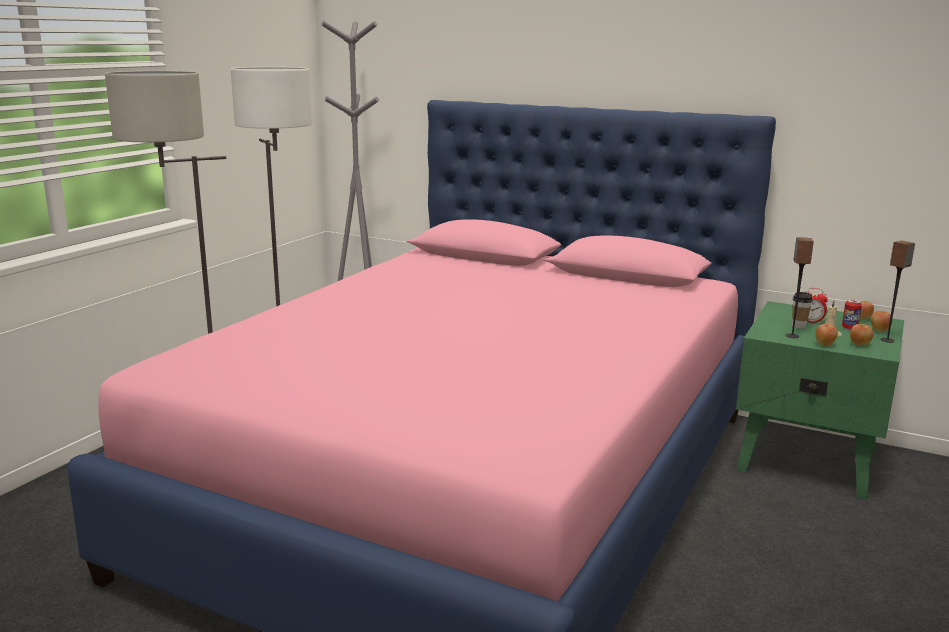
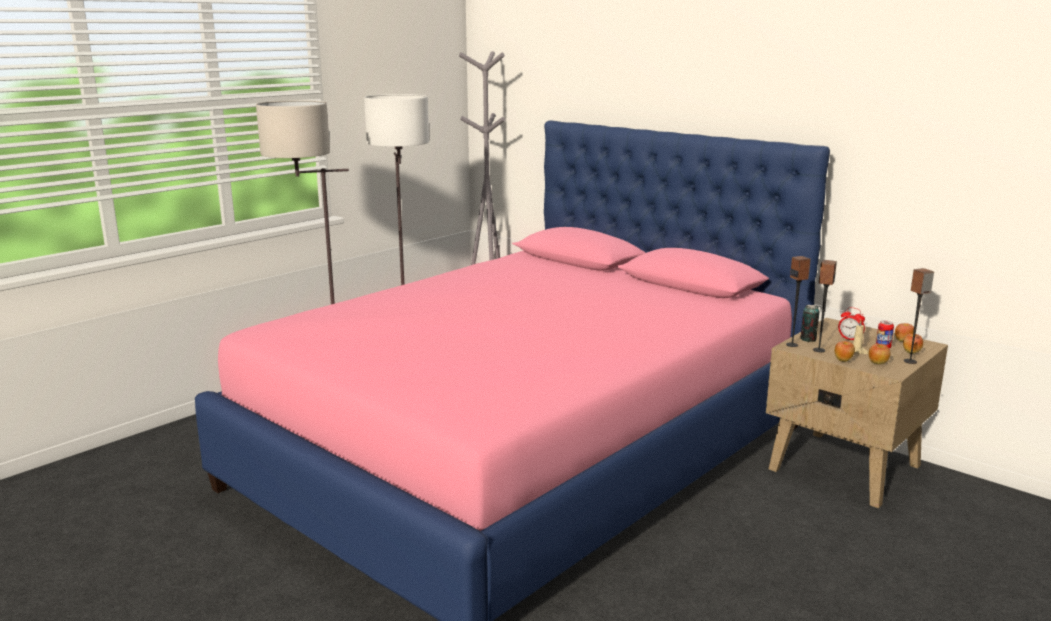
camera: 15 degrees right, 0 degrees up
green nightstand [736,301,904,499] -> beige nightstand [766,318,948,508]
cup [792,292,813,329] -> none
none -> speaker [786,256,811,347]
none -> can [800,305,820,342]

